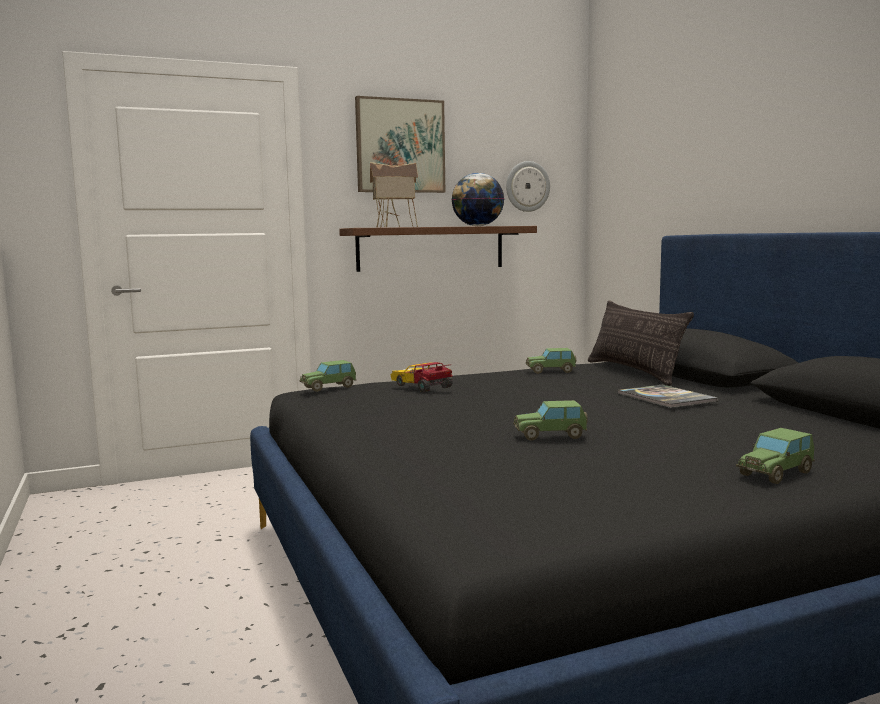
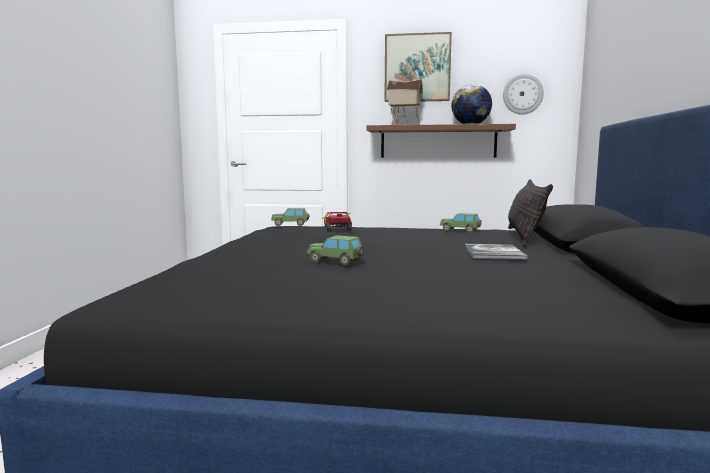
camera: 30 degrees right, 0 degrees up
toy car [736,428,815,484] -> none

